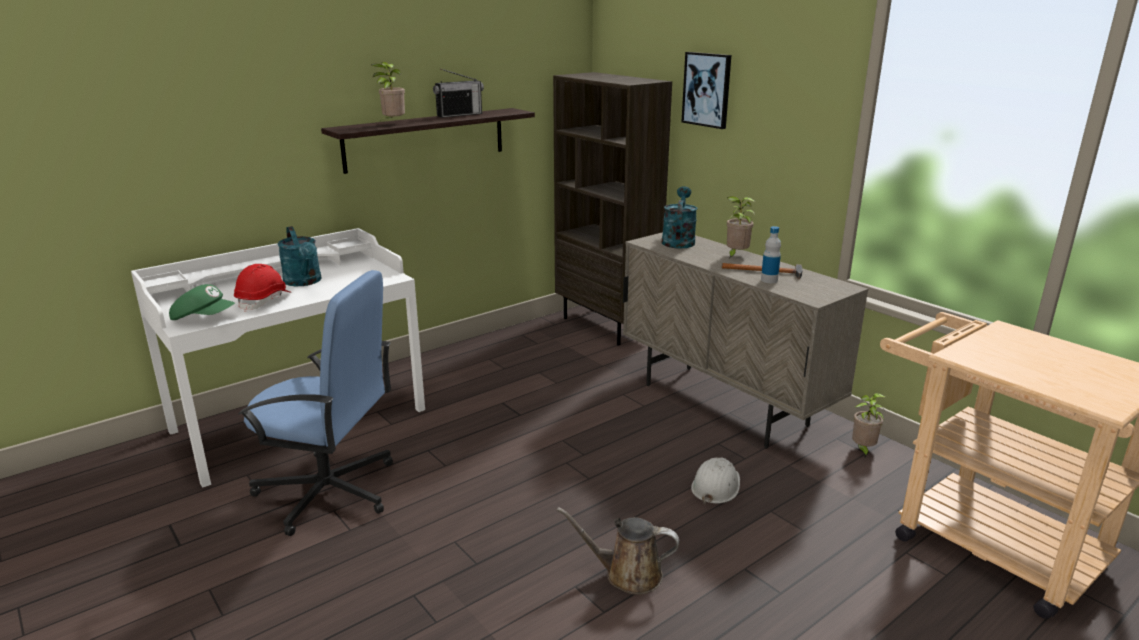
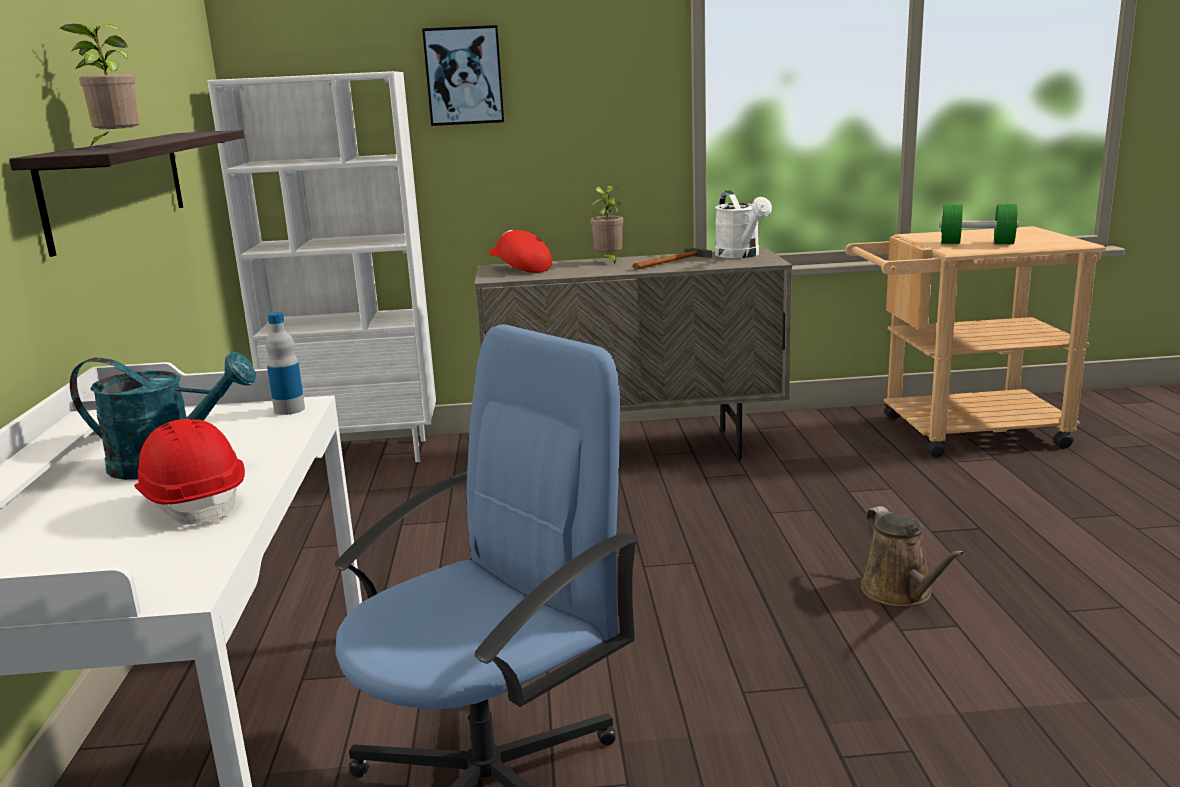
camera: 55 degrees left, 5 degrees down
green cap [169,284,235,320] -> none
radio [433,69,484,118] -> none
brown bookcase [553,72,672,345] -> white bookcase [207,71,436,462]
brown watering can [557,507,679,595] -> brown watering can turned 60 degrees counterclockwise [861,506,965,607]
turquoise watering can [662,186,697,249] -> red cap [489,230,552,273]
white hard hat [691,457,740,504] -> none
bottle [761,226,781,283] -> bottle moved to [266,312,305,415]
potted plant [852,393,885,459] -> none
none -> white watering can [715,190,772,258]
none -> green dumbbell [939,204,1019,244]

